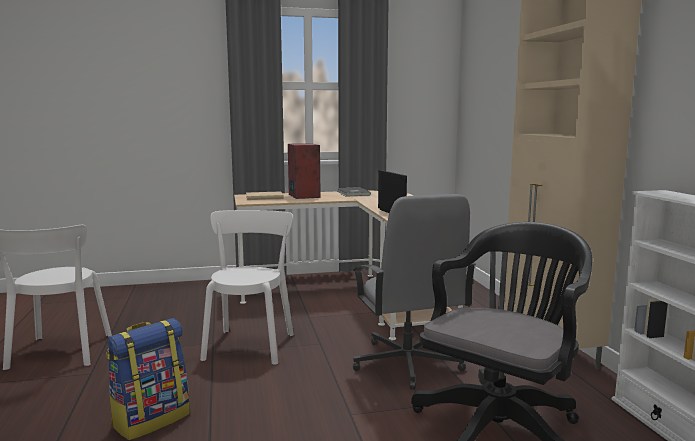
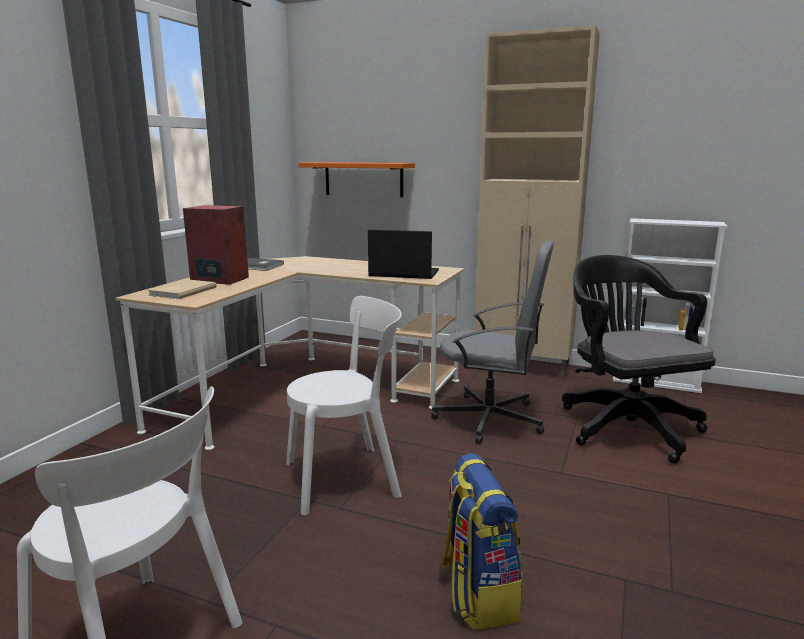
camera: 55 degrees left, 5 degrees up
white chair [200,210,294,365] -> white chair turned 120 degrees clockwise [286,296,402,515]
none -> orange shelf [299,162,415,197]

